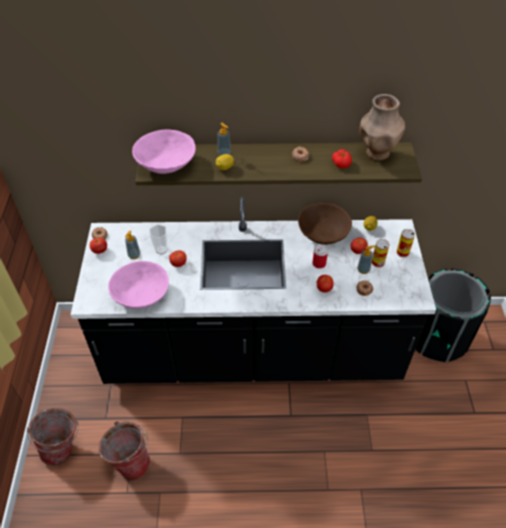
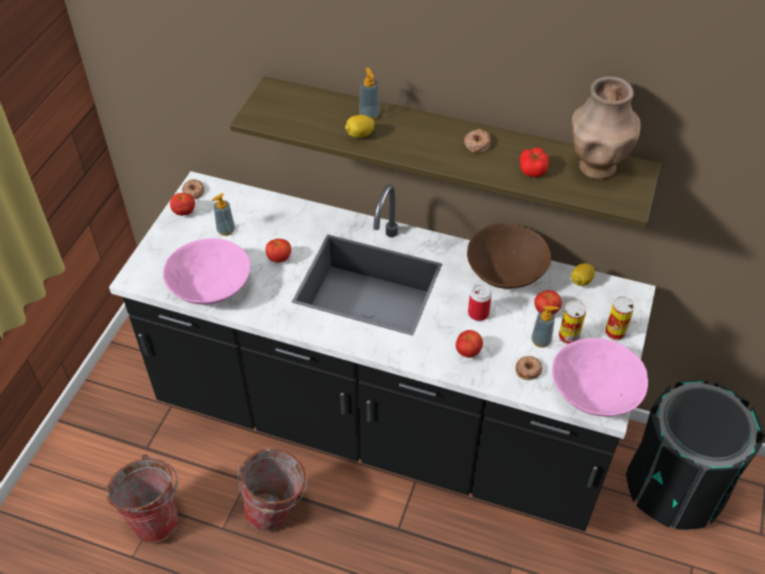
camera: 20 degrees right, 0 degrees up
bucket [27,408,78,466] -> bucket moved to [237,449,308,531]
pink bowl [132,129,196,174] -> pink bowl moved to [552,338,648,417]
cup [149,225,167,255] -> none

